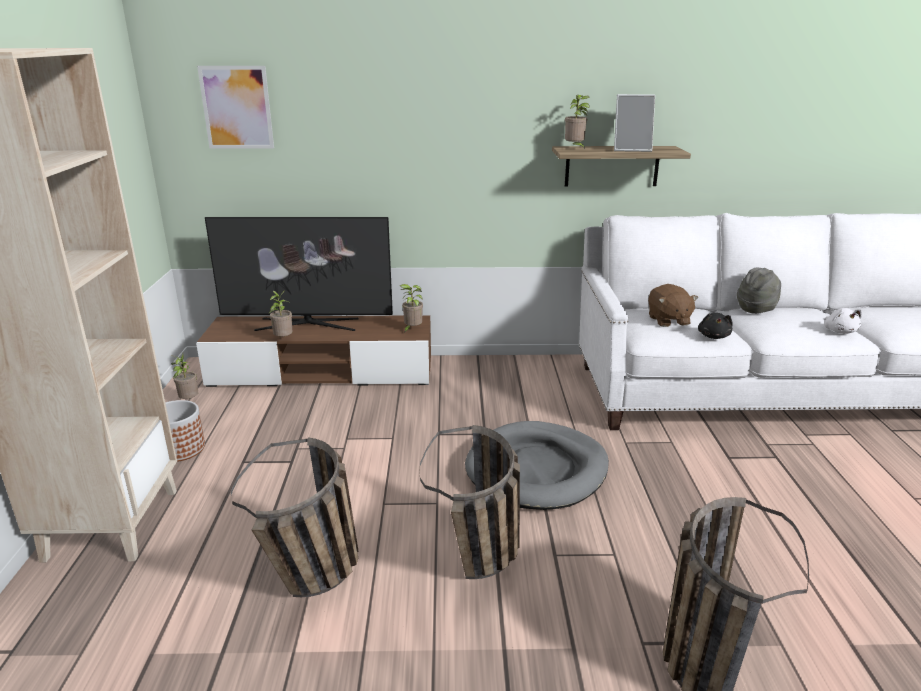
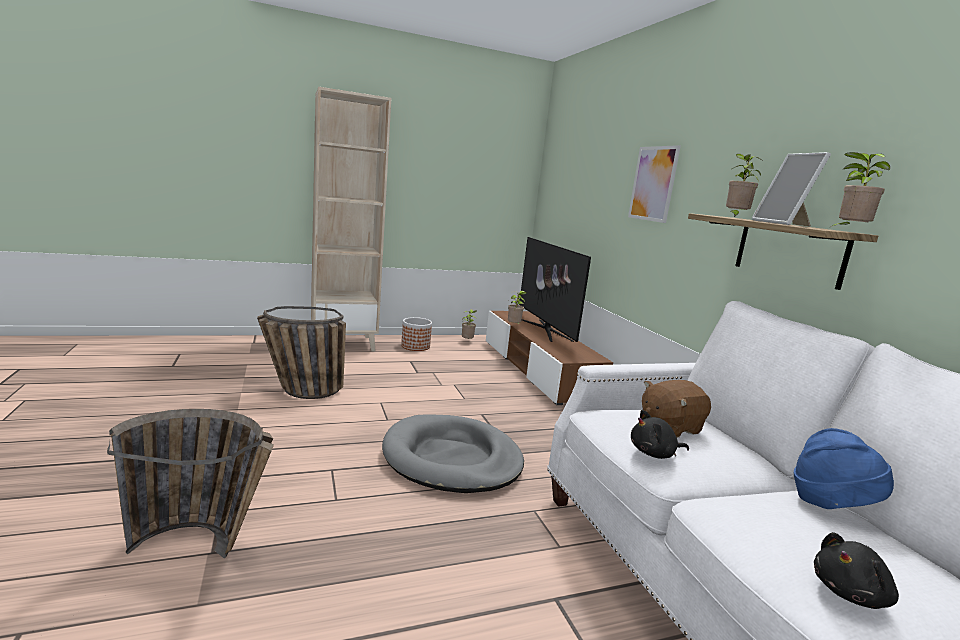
camera: 70 degrees right, 10 degrees down
picture [197,66,274,149] -> picture moved to [628,145,681,223]
potted plant [400,284,423,332] -> potted plant moved to [829,152,890,228]
basket [420,425,520,579] -> none
grey hat [737,268,781,314] -> blue hat [794,428,894,509]
white plush toy [824,308,862,334] -> black plush toy [814,532,899,609]

